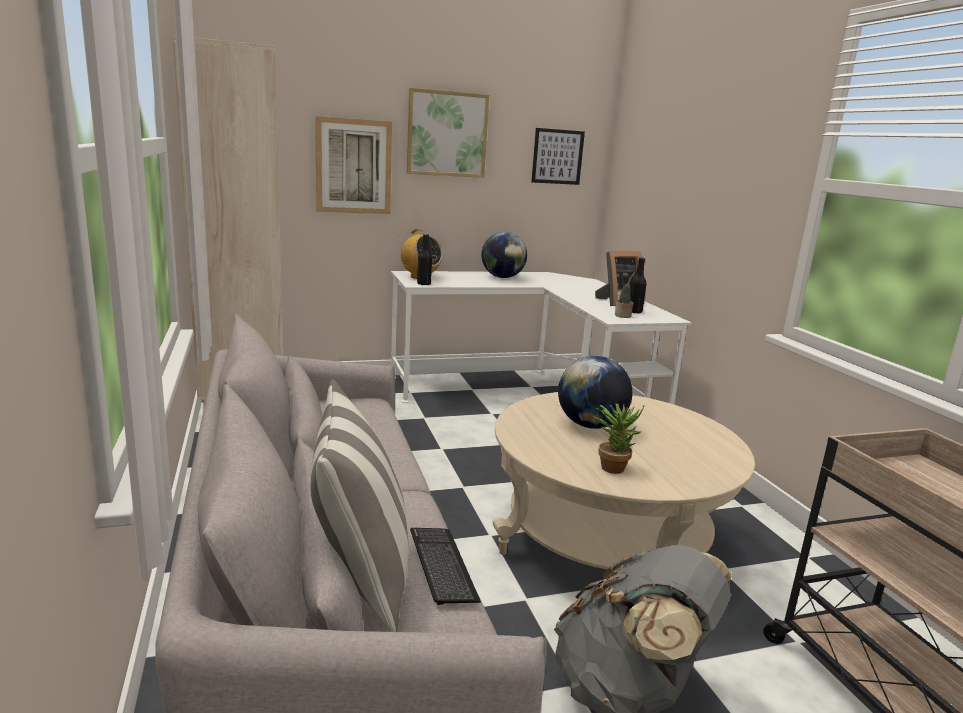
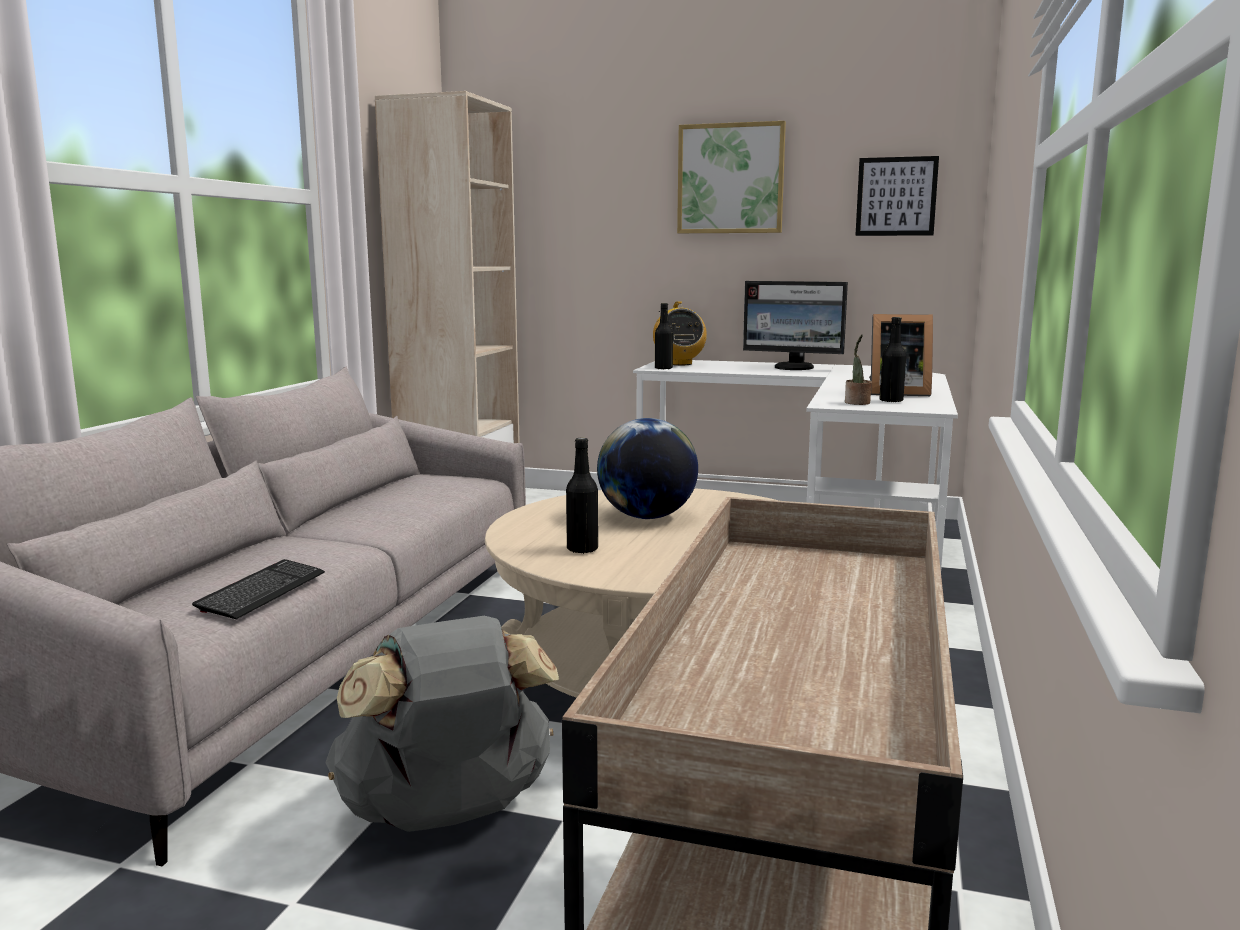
camera: 35 degrees right, 5 degrees down
pillow [310,379,409,632] -> none
picture [315,116,392,214] -> none
globe [482,232,527,278] -> monitor [743,281,848,370]
potted plant [593,404,644,474] -> black bottle [566,438,598,554]

